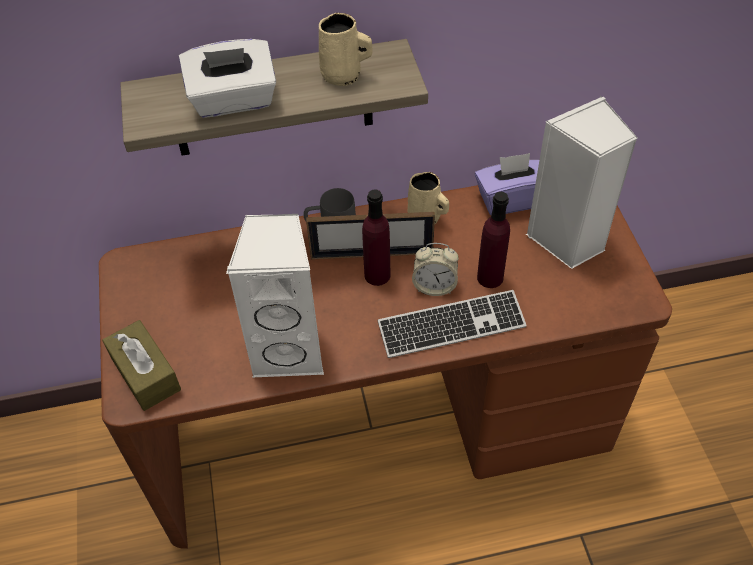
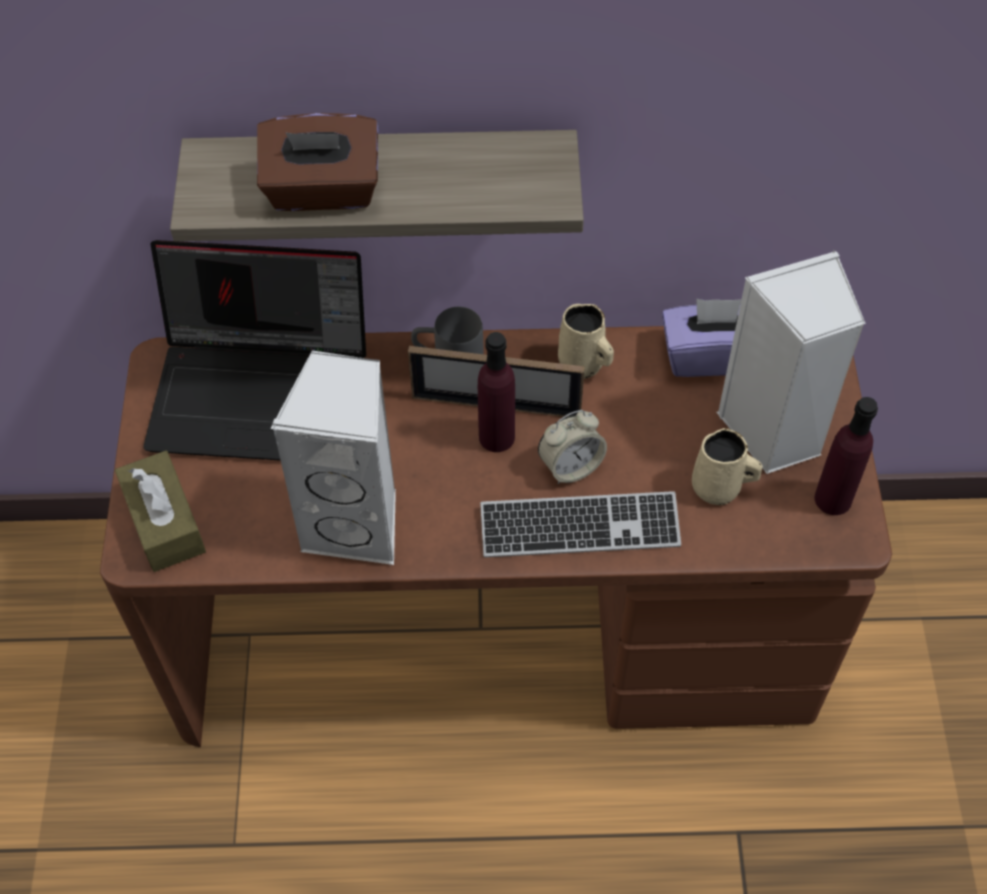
camera: 10 degrees right, 5 degrees up
white tissue box [179,39,276,118] -> brown tissue box [257,113,378,211]
beige mug [319,13,373,86] -> beige mug moved to [692,428,763,505]
alarm clock [412,243,459,296] -> alarm clock turned 45 degrees counterclockwise [538,410,607,484]
purple bottle [477,192,510,288] -> purple bottle moved to [815,397,878,515]
none -> laptop [144,240,366,461]

